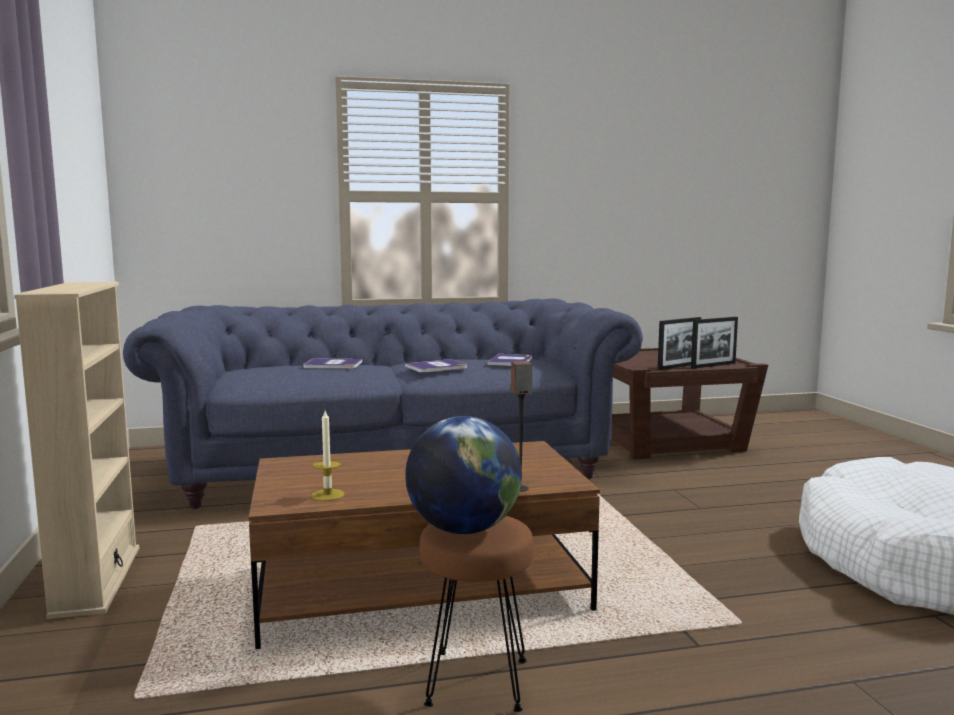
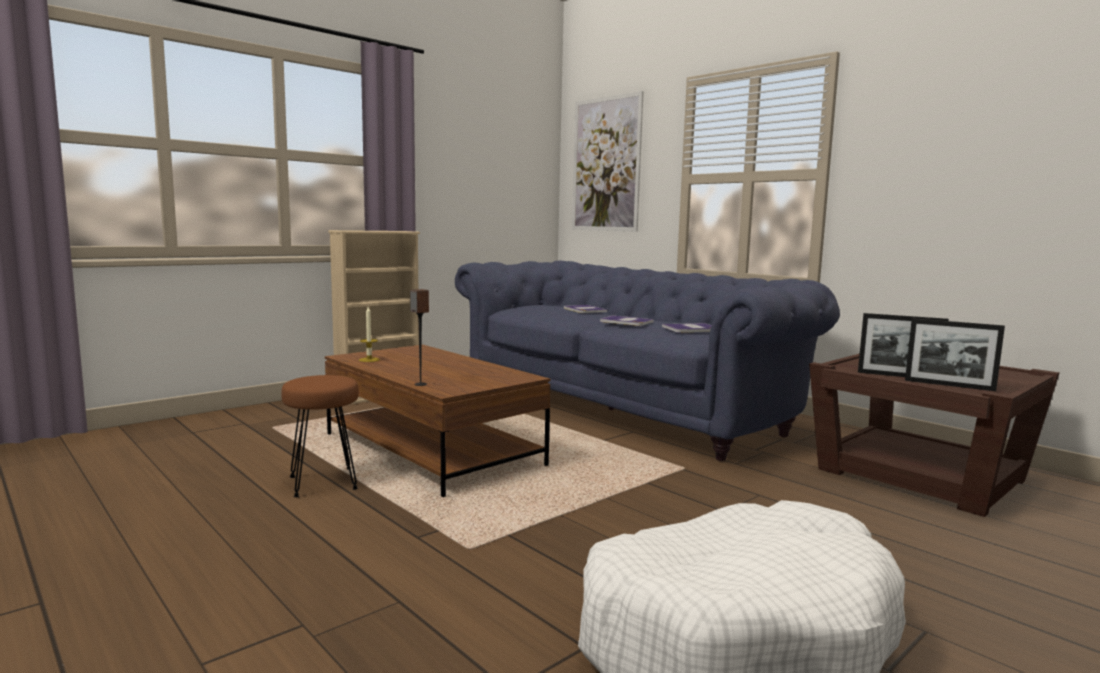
camera: 60 degrees right, 0 degrees up
globe [405,416,522,534] -> none
none -> picture [572,91,644,232]

